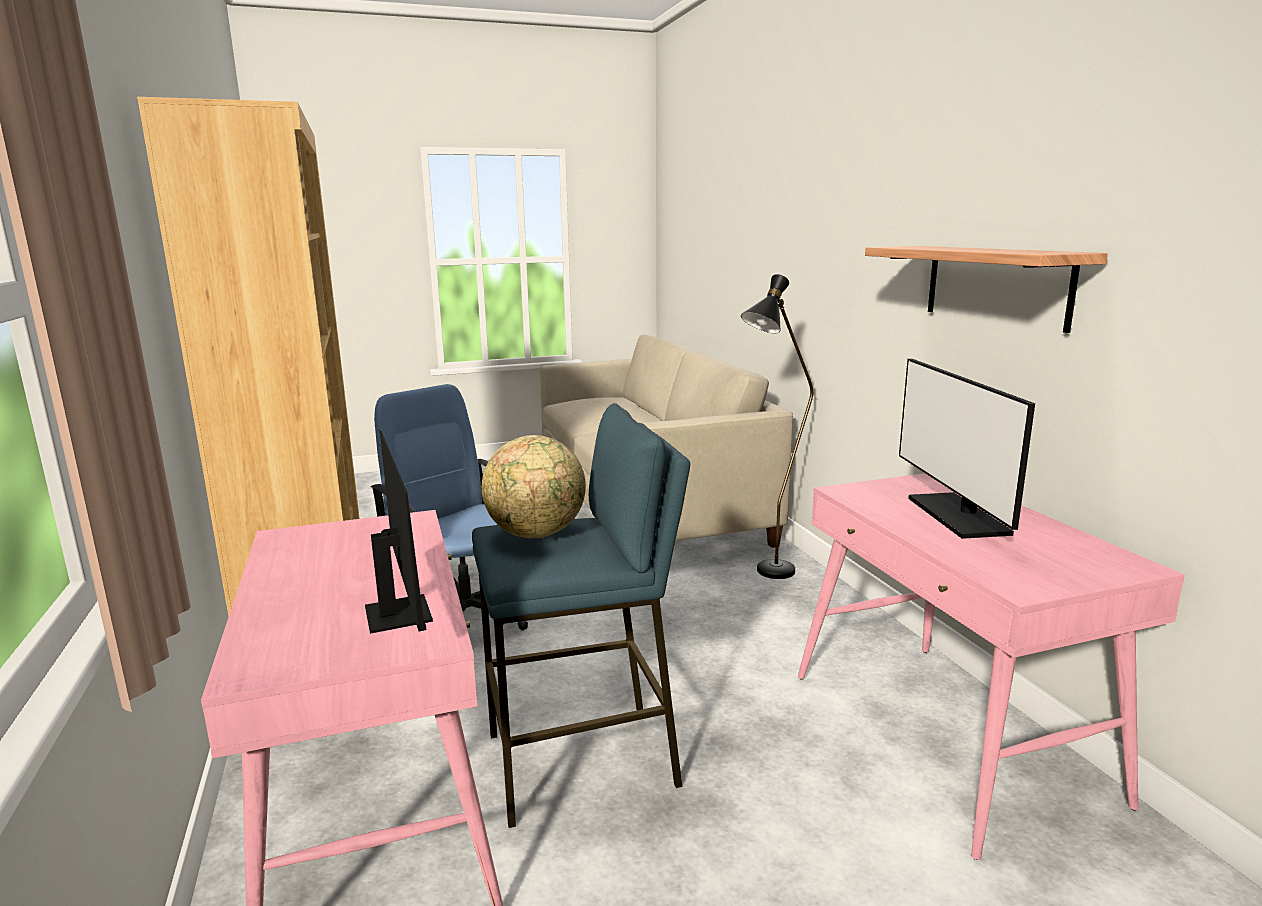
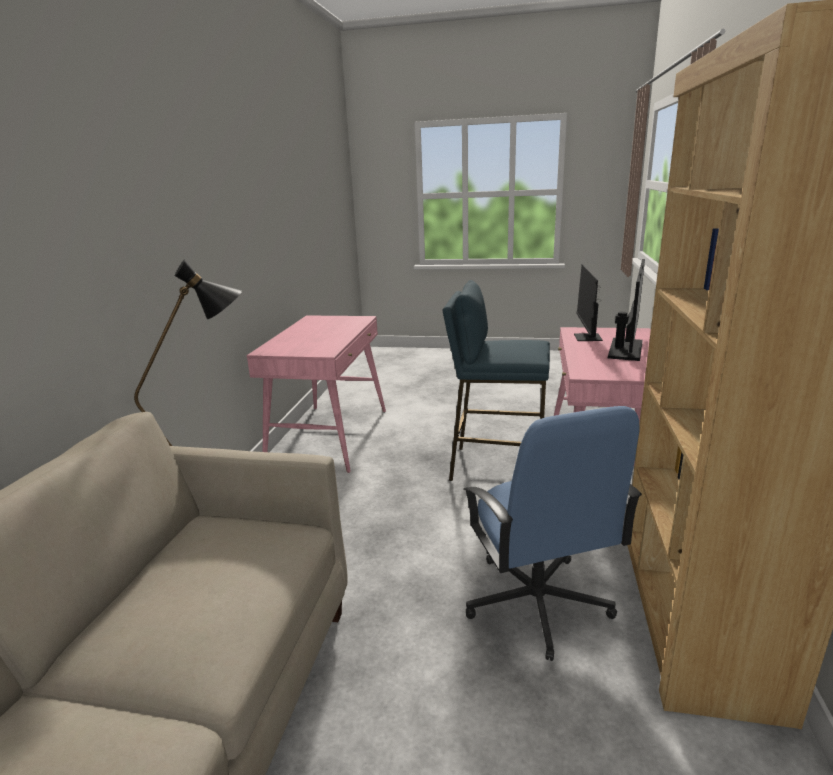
camera: 150 degrees left, 5 degrees up
globe [482,435,586,538] -> none
shelf [865,246,1108,333] -> none
monitor [899,358,1035,539] -> monitor moved to [608,259,645,361]

